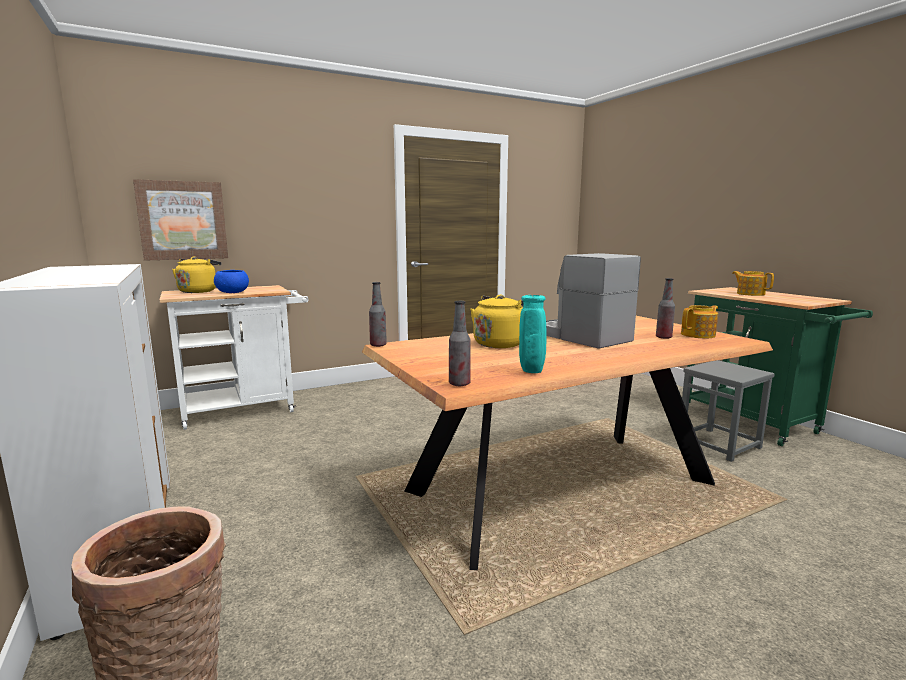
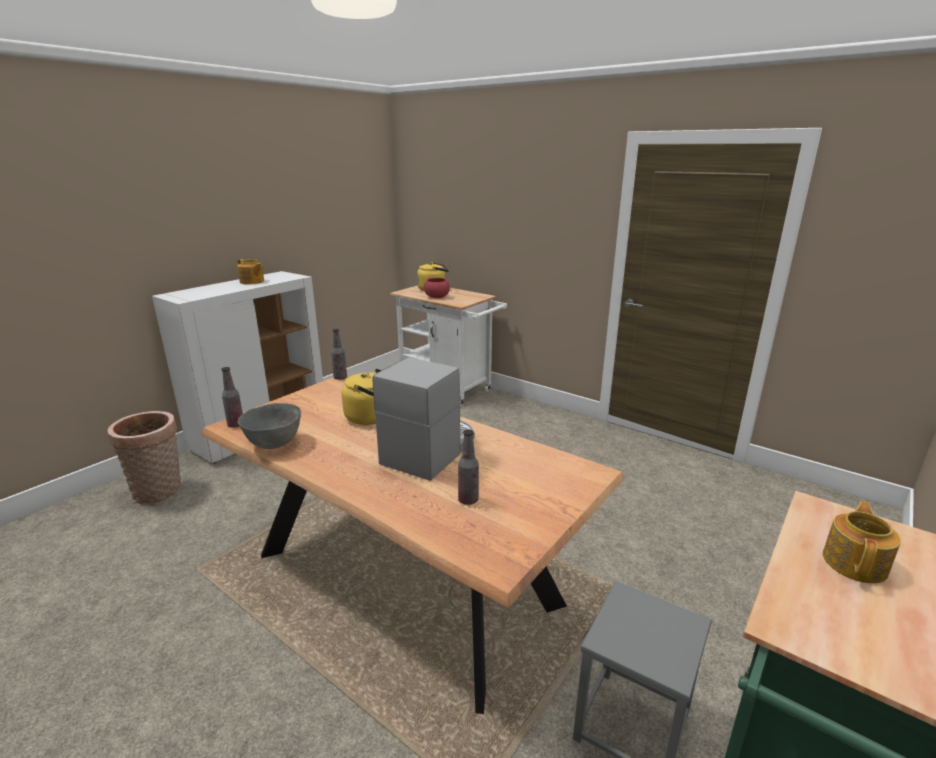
camera: 65 degrees right, 10 degrees up
picture [133,179,228,261] -> none
blue bowl [214,270,249,293] -> red bowl [424,278,450,298]
turquoise vase [519,295,546,373] -> grey bowl [238,403,301,449]
teapot [681,305,718,338] -> teapot moved to [237,259,264,285]

